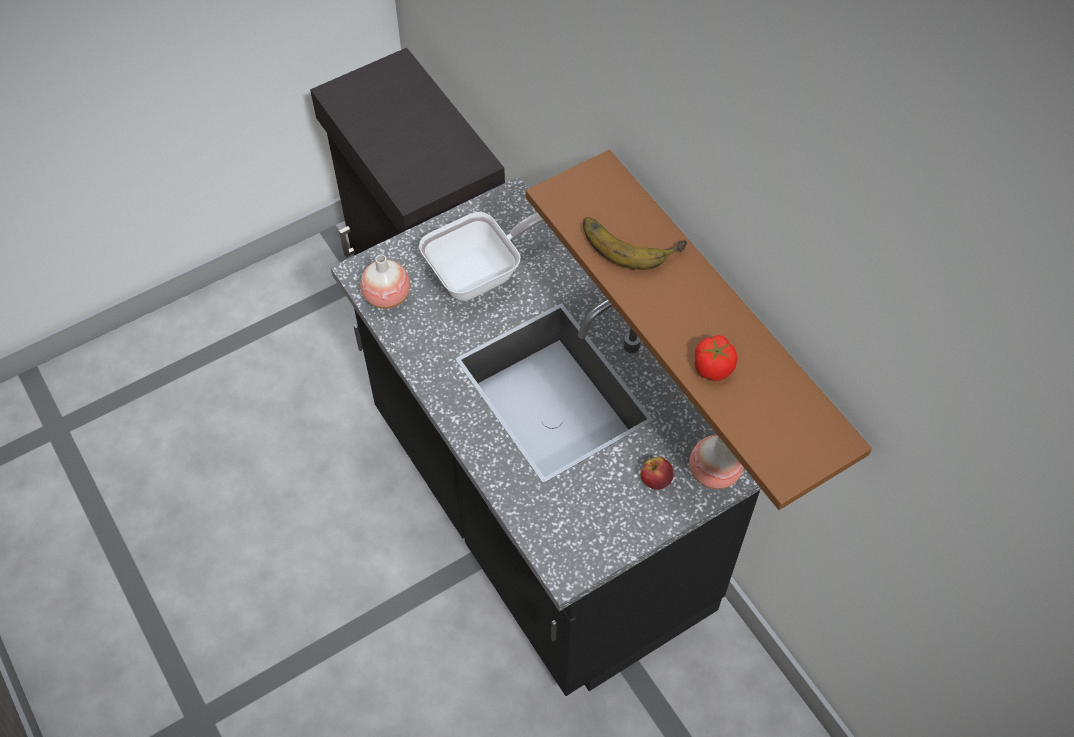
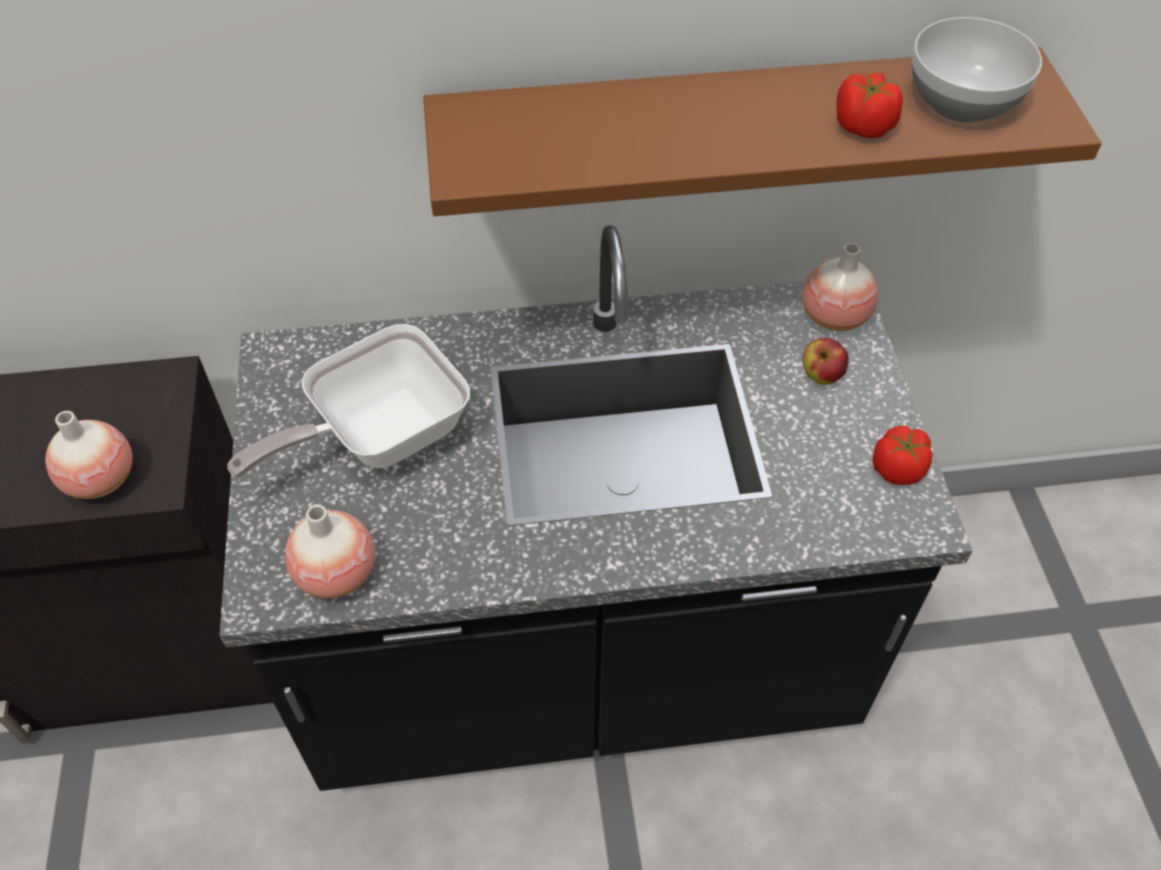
camera: 65 degrees left, 5 degrees down
frying pan [419,212,545,301] -> frying pan turned 120 degrees counterclockwise [227,324,470,478]
banana [583,217,687,270] -> none
none -> vase [45,411,133,499]
none -> tomato [873,426,932,485]
none -> bowl [912,17,1042,123]

